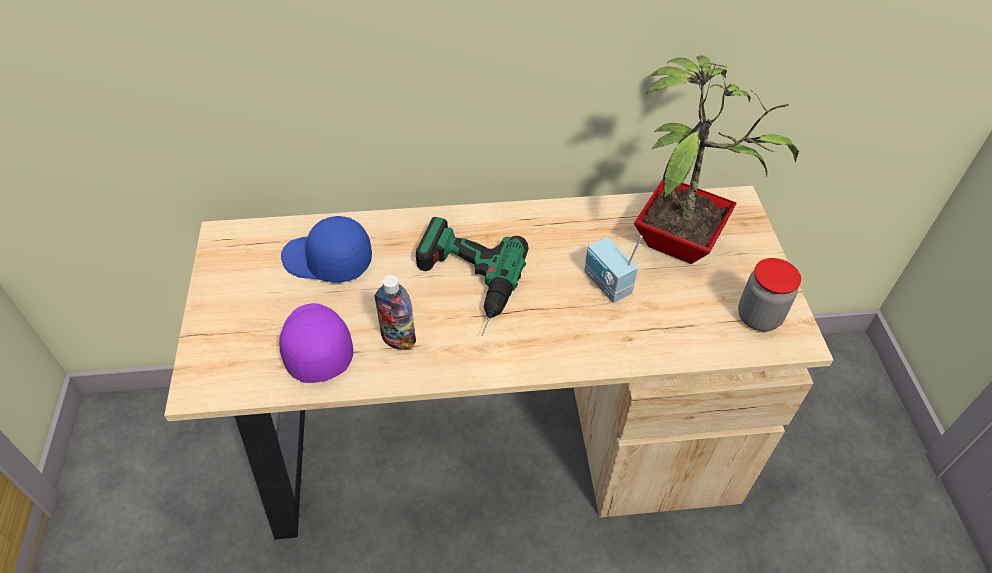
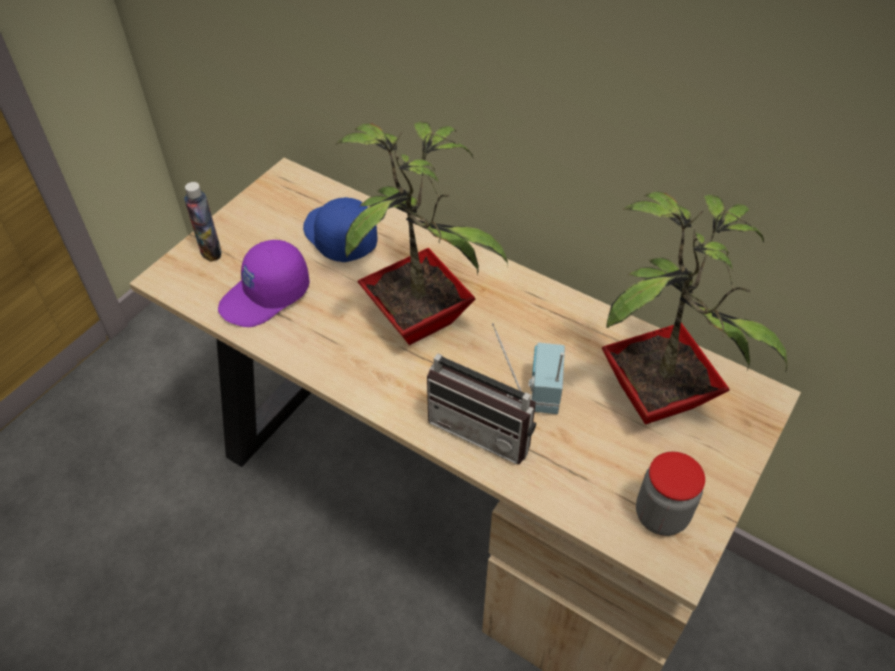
camera: 40 degrees right, 0 degrees up
purple cap [279,303,353,383] -> purple cap turned 150 degrees counterclockwise [218,240,310,327]
bottle [374,275,416,350] -> bottle moved to [184,182,221,262]
power drill [416,217,528,336] -> potted plant [337,121,508,345]
none -> radio [427,323,536,464]

